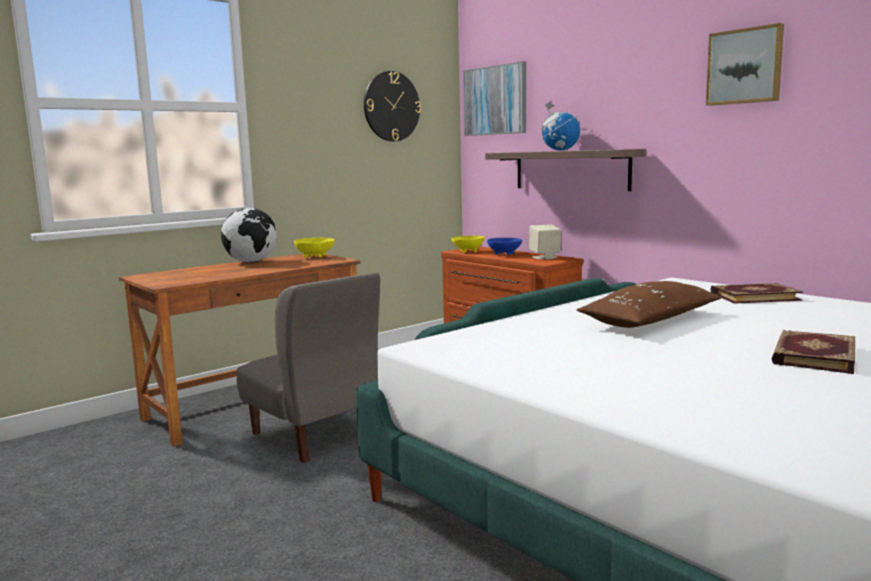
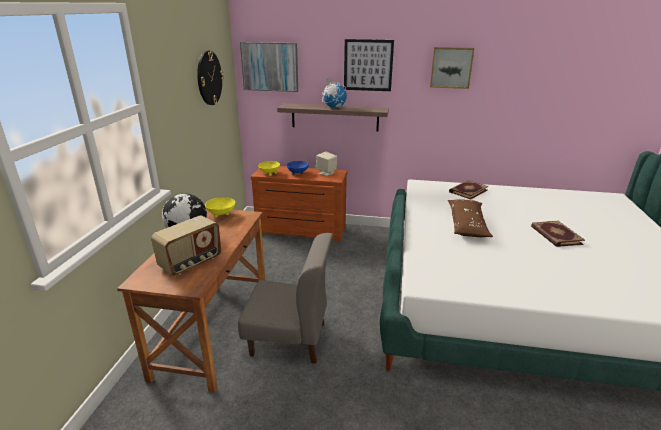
camera: 40 degrees left, 15 degrees up
none -> radio [151,215,221,276]
none -> picture [344,39,394,91]

